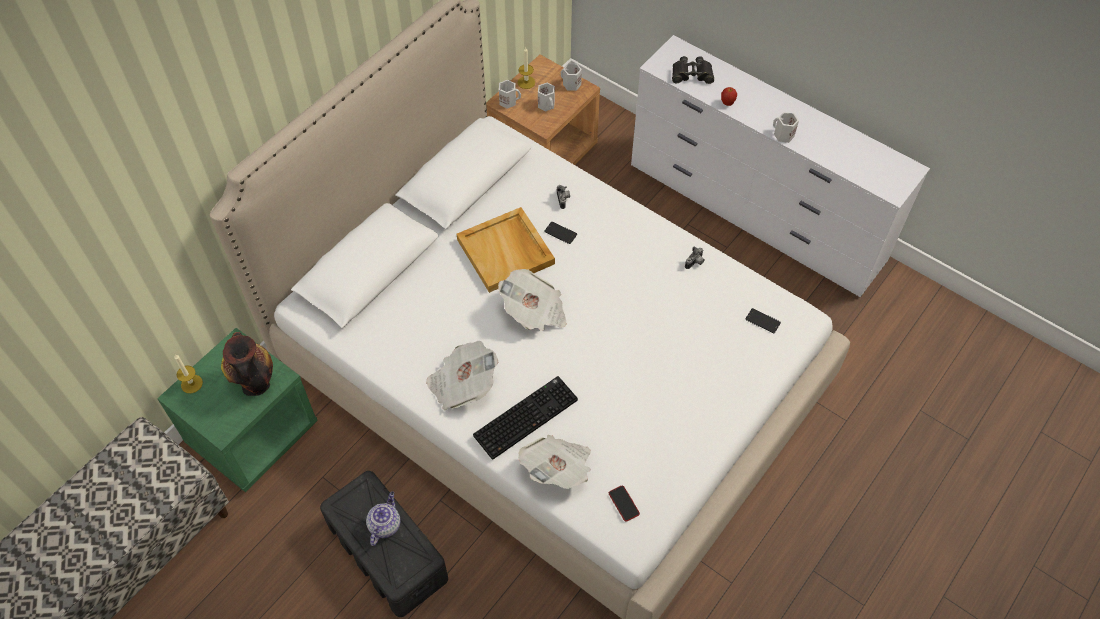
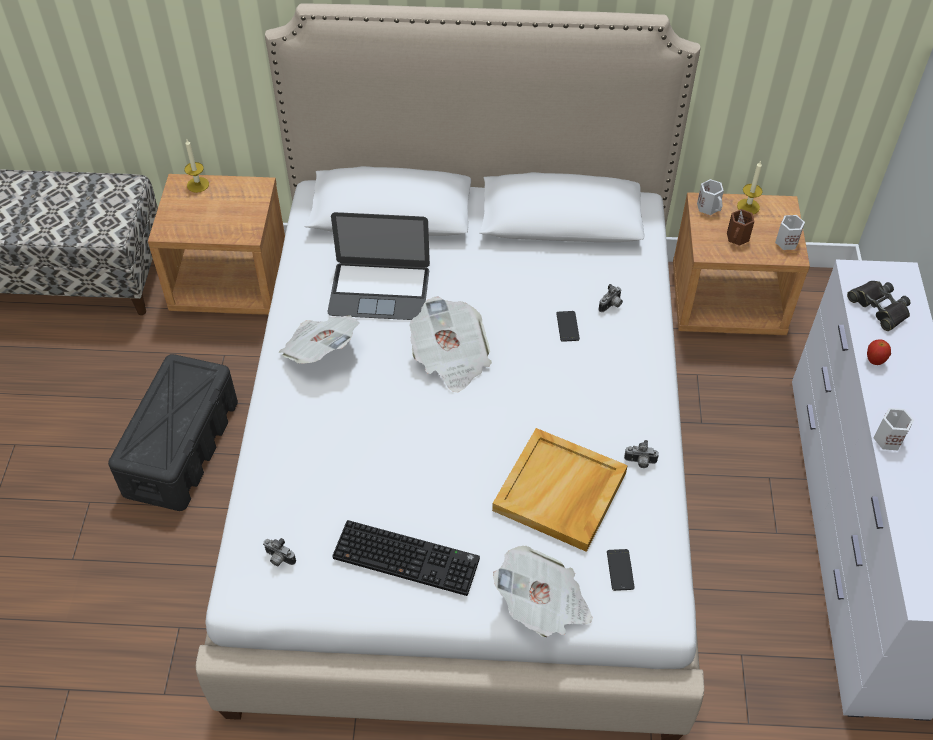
camera: 55 degrees right, 5 degrees down
green nightstand [157,328,318,492] -> brown nightstand [148,174,285,315]
vase [221,332,273,396] -> none
teapot [366,491,401,546] -> none
beige tray [457,207,555,293] -> beige tray moved to [492,428,628,552]
keyboard [473,376,578,460] -> keyboard moved to [332,520,480,596]
newspaper [518,435,591,489] -> newspaper moved to [493,546,593,637]
white mug [538,83,555,111] -> brown mug [727,209,755,246]
phone [609,486,640,521] -> camera [263,538,296,566]
none -> laptop [327,212,430,320]

